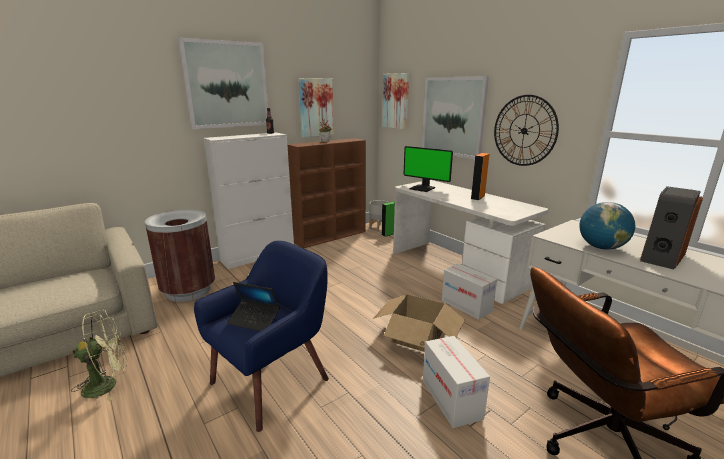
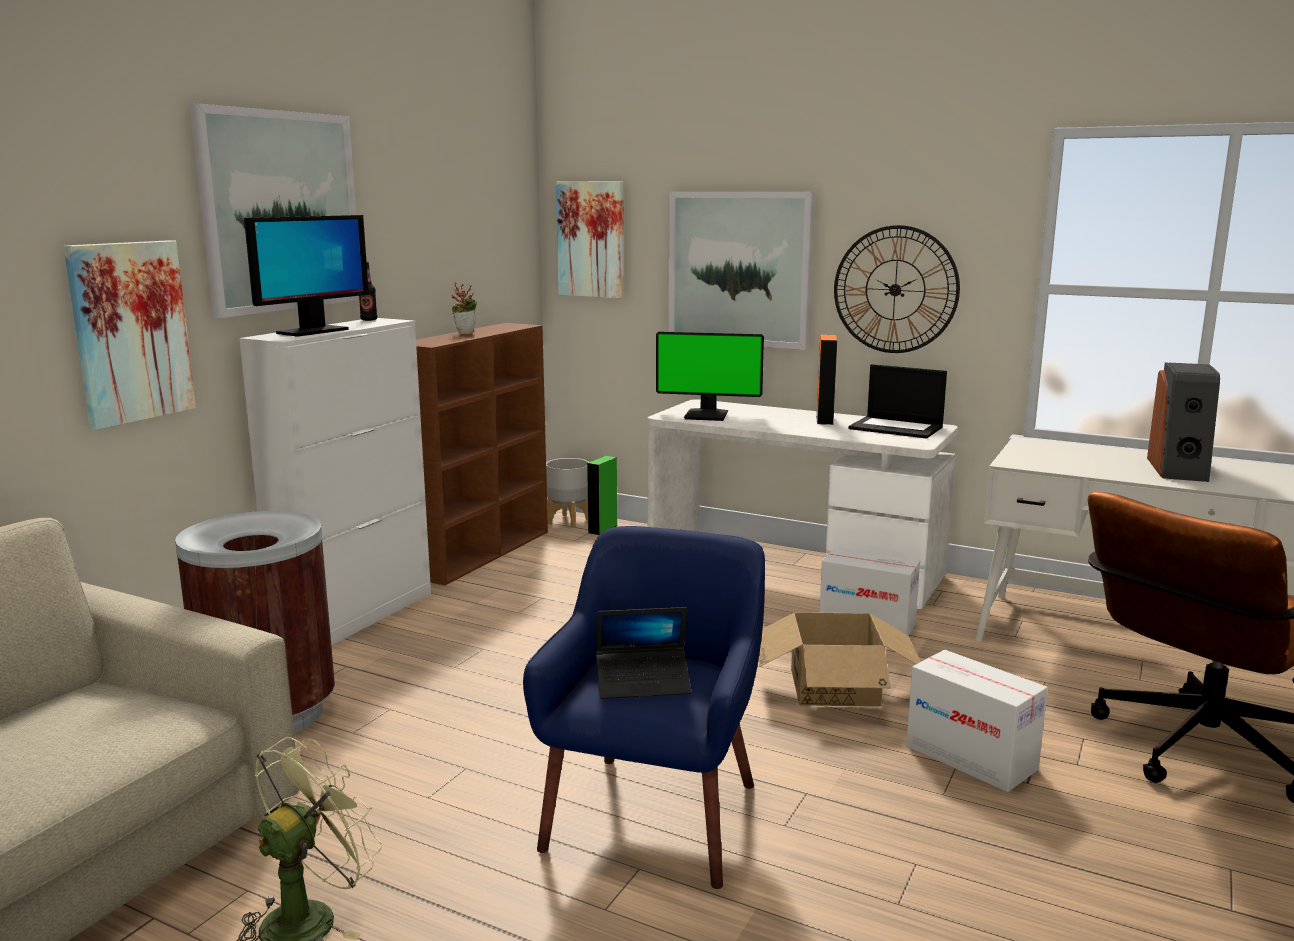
camera: 25 degrees left, 5 degrees down
picture [299,78,334,137] -> picture moved to [63,240,196,430]
globe [579,202,636,250] -> none
none -> monitor [244,215,369,337]
none -> laptop [849,364,947,439]

